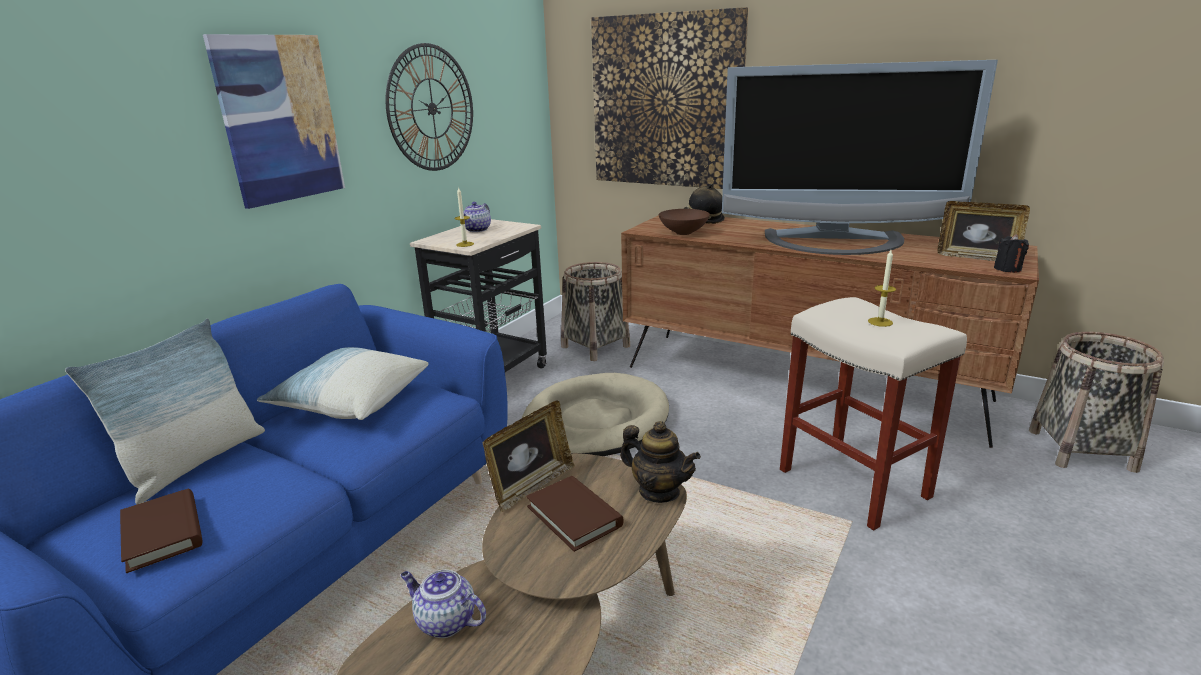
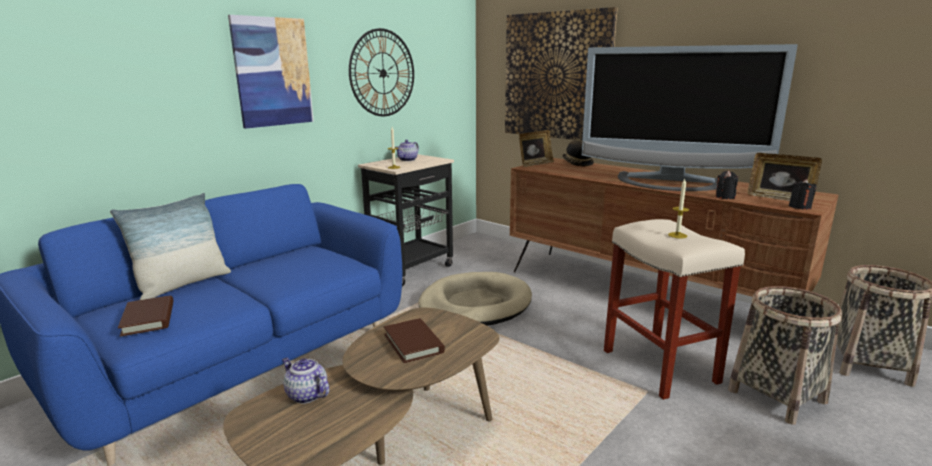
camera: 10 degrees right, 5 degrees down
pillow [257,347,429,420] -> none
picture frame [483,400,575,512] -> picture frame moved to [519,130,554,167]
basket [561,262,630,361] -> basket moved to [728,286,842,425]
teapot [620,421,701,503] -> none
brown bowl [659,209,710,235] -> none
none -> black candle [716,171,738,199]

